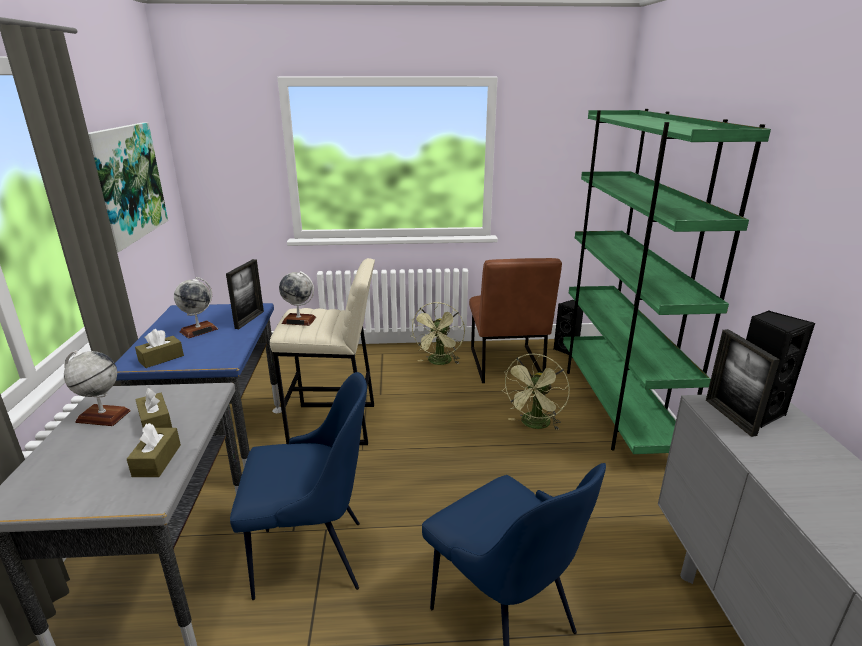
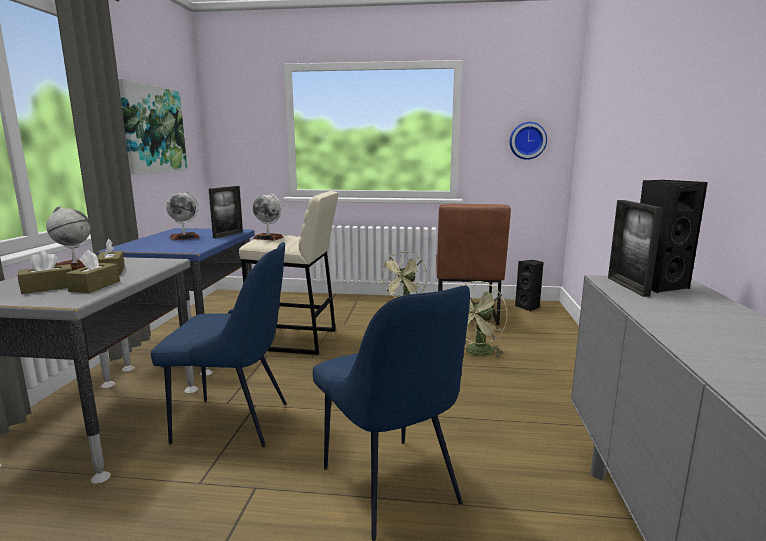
camera: 10 degrees right, 10 degrees down
brown tissue box [135,329,184,368] -> brown tissue box moved to [18,251,72,294]
green bookcase [563,109,771,454] -> none
none -> wall clock [510,122,547,160]

